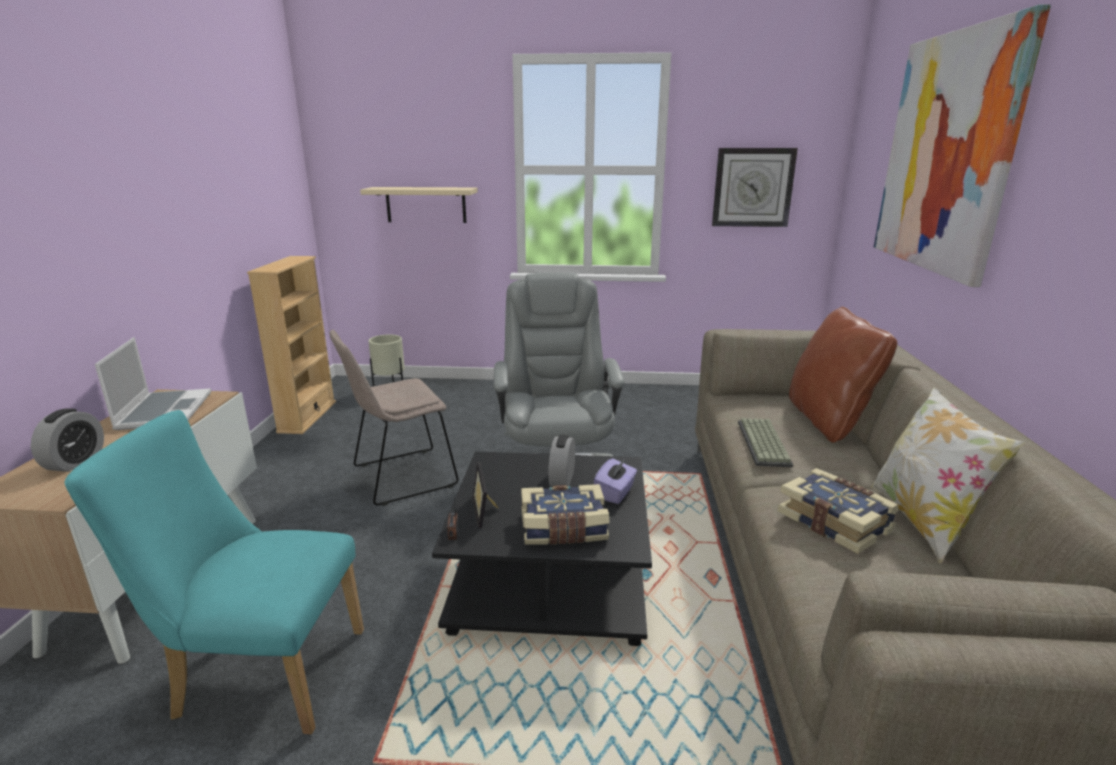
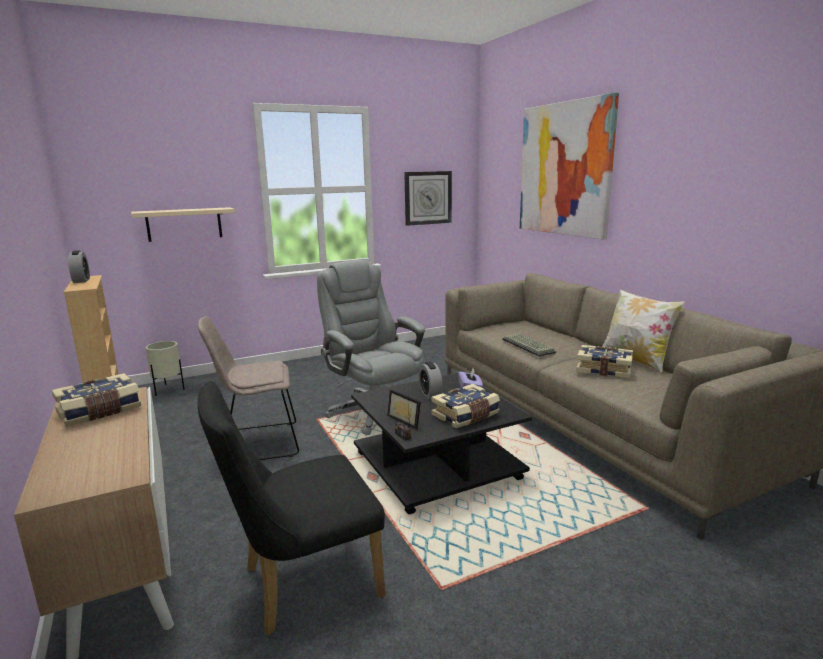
camera: 30 degrees left, 5 degrees down
alarm clock [31,408,104,472] -> alarm clock moved to [68,250,90,283]
turquoise chair [64,410,364,734] -> black chair [198,381,385,635]
laptop [95,337,211,430] -> book [52,373,141,427]
beige chair [330,330,458,506] -> beige chair turned 45 degrees clockwise [198,316,299,460]
brown pillow [789,307,897,443] -> none

